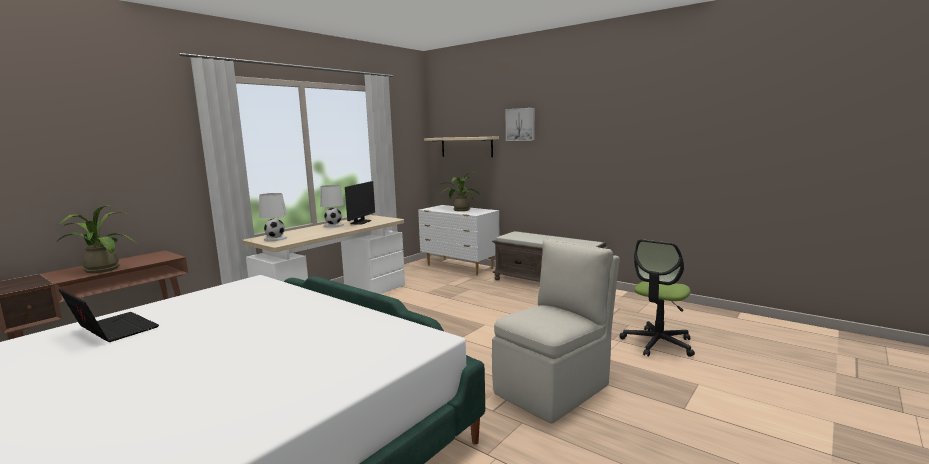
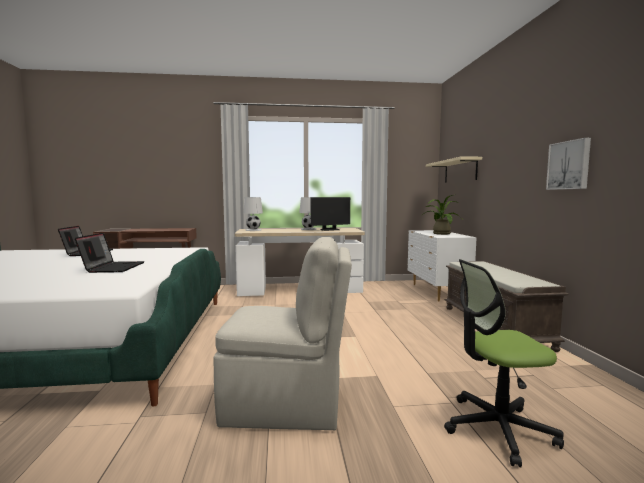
camera: 45 degrees right, 5 degrees down
potted plant [55,205,135,273] -> none
picture [506,108,535,141] -> picture moved to [546,138,591,190]
none -> laptop [75,233,144,273]

